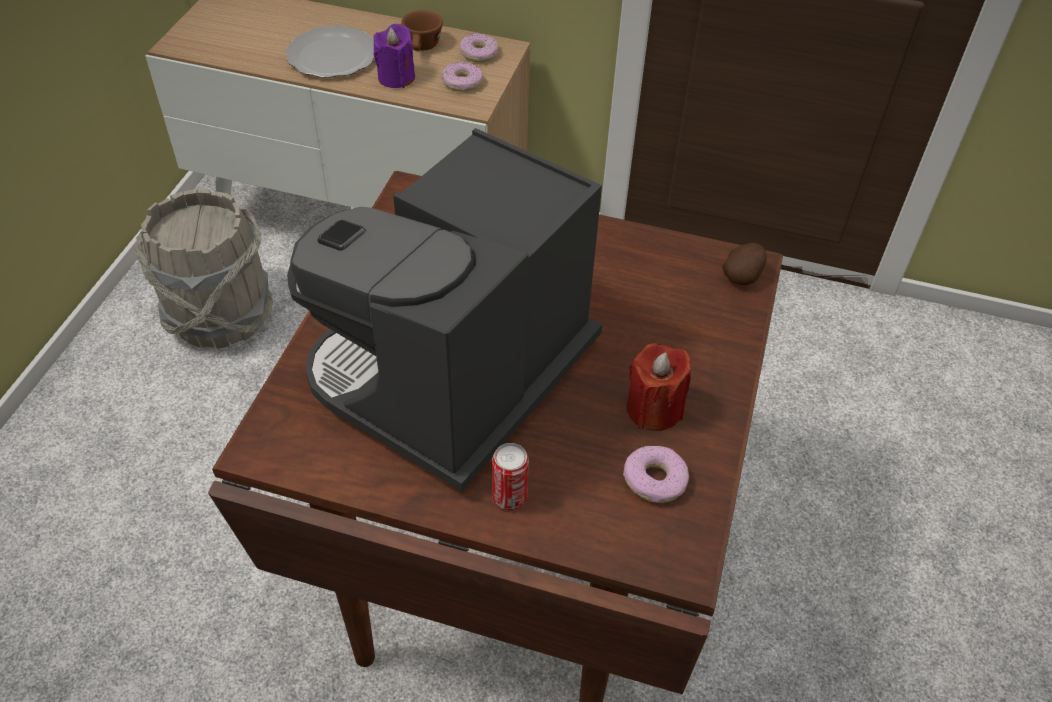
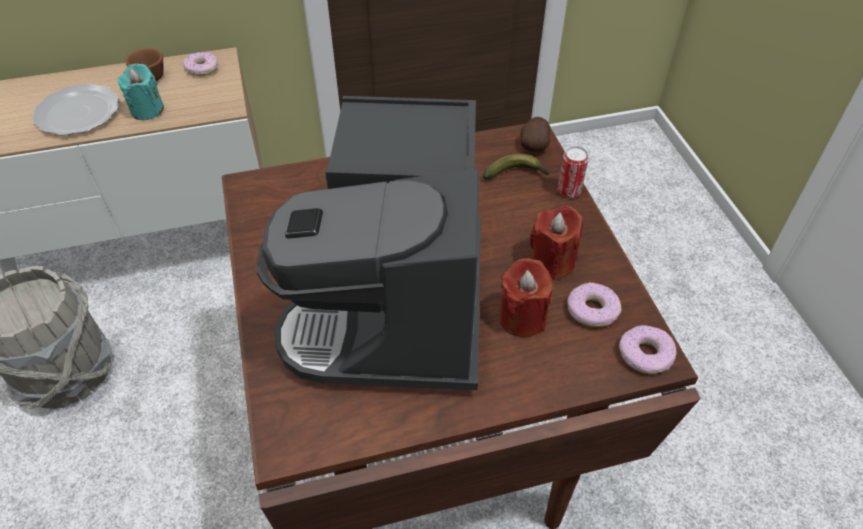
camera: 30 degrees left, 0 degrees up
purple candle [373,24,415,88] -> turquoise candle [117,63,164,120]
donut [442,62,483,92] -> donut moved to [619,325,677,374]
can [492,443,529,510] -> can moved to [558,146,589,198]
none -> banana [483,154,549,180]
none -> red candle [499,258,553,337]

